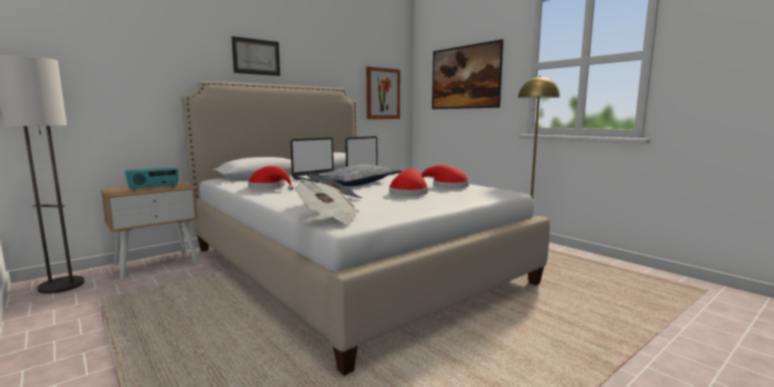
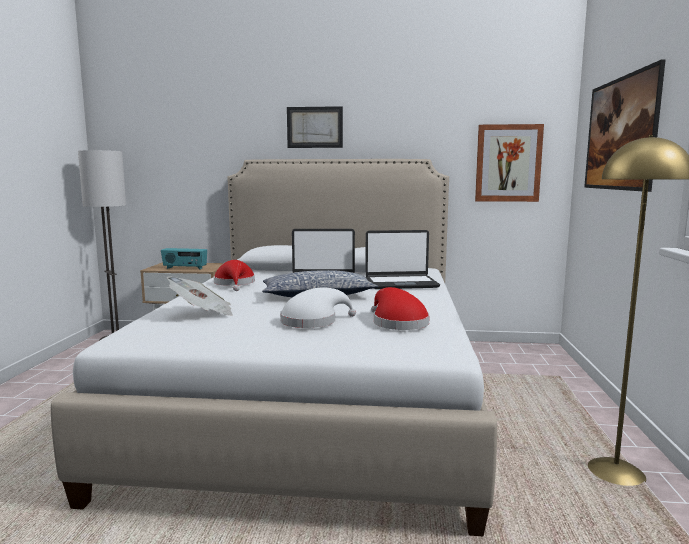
camera: 45 degrees right, 0 degrees up
newspaper [294,179,359,223] -> none
red hat [389,169,428,196] -> white hat [280,287,356,328]

